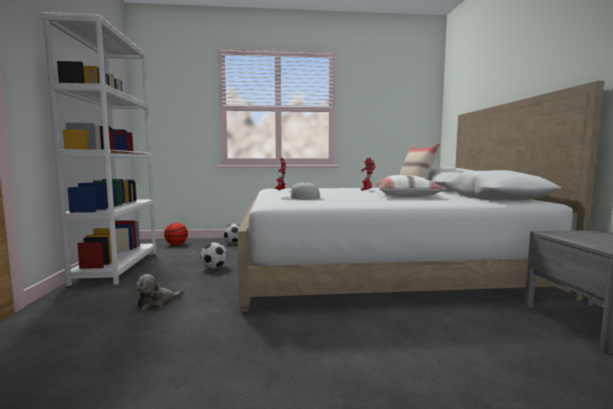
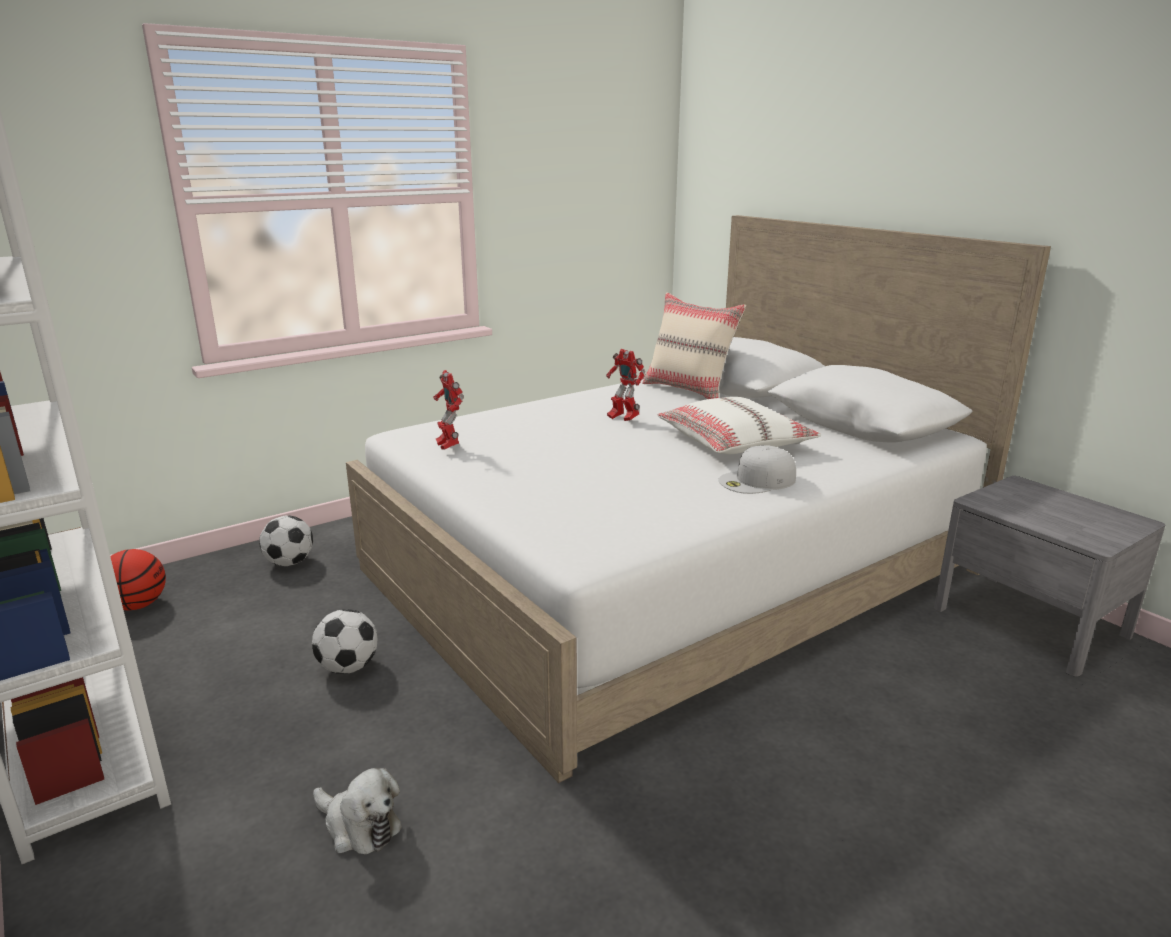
camera: 30 degrees left, 15 degrees up
plush toy [134,274,184,311] -> plush toy turned 75 degrees counterclockwise [313,768,402,854]
white cap [281,182,320,200] -> white cap moved to [718,445,796,494]

